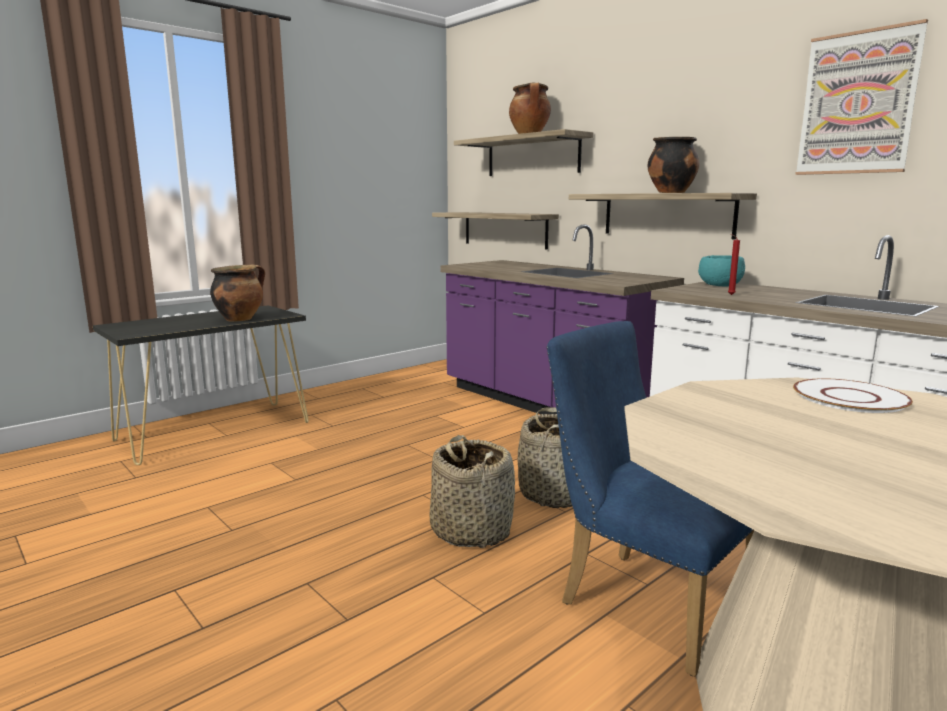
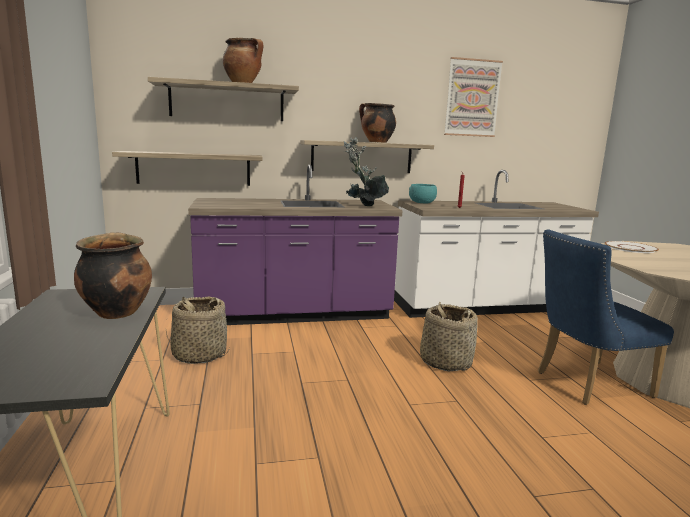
camera: 60 degrees left, 0 degrees up
basket [429,435,515,548] -> basket moved to [166,296,230,364]
none -> potted plant [344,137,389,206]

